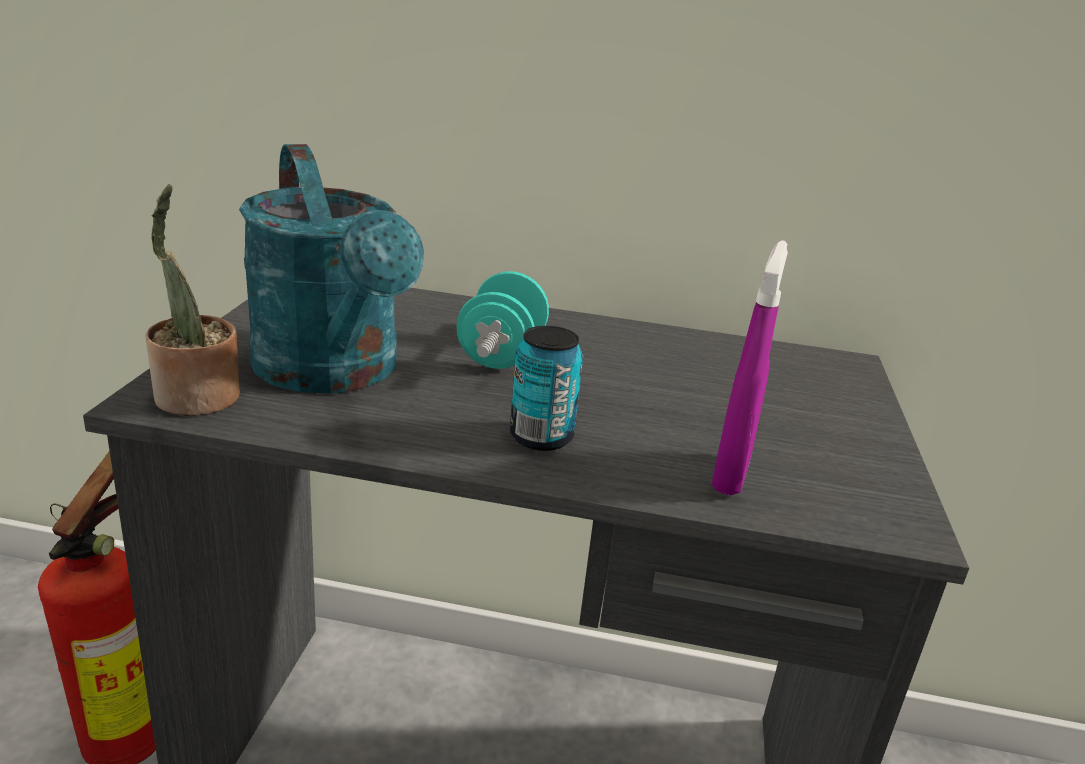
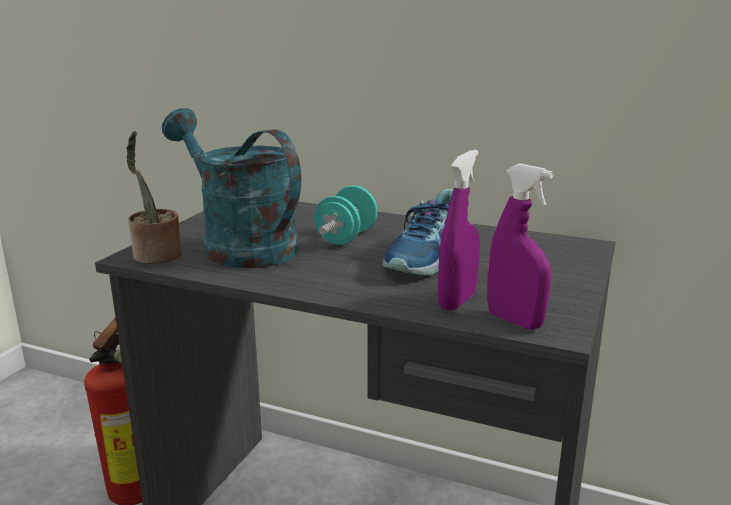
camera: 15 degrees right, 5 degrees down
turquoise watering can [239,144,424,394] -> turquoise watering can turned 150 degrees clockwise [162,108,301,268]
can [510,326,583,451] -> none
none -> shoe [382,189,453,277]
none -> purple spray bottle [487,163,554,330]

